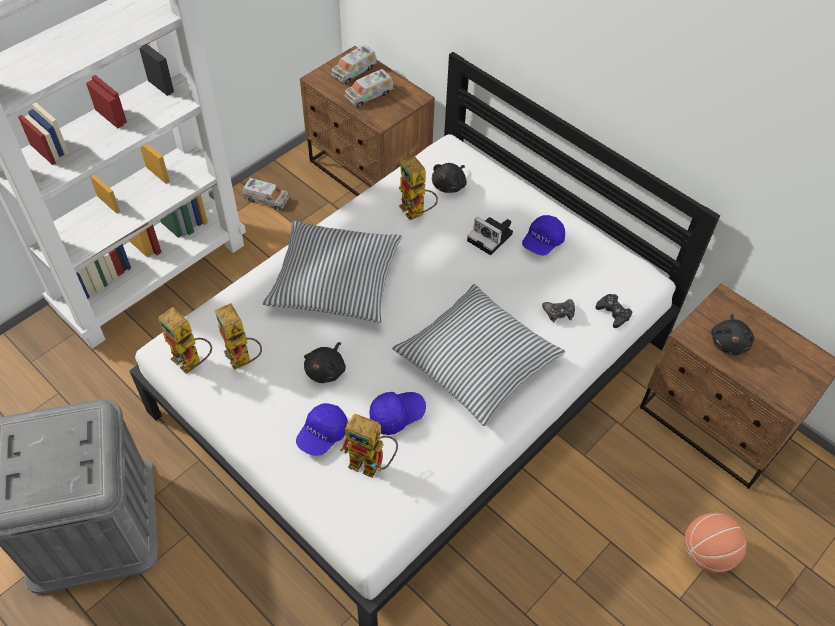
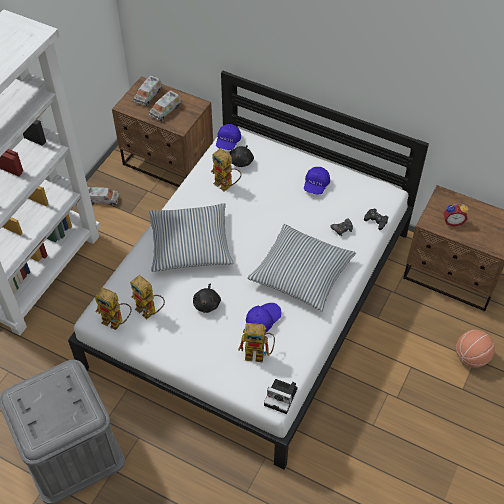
camera: 15 degrees left, 0 degrees up
blue cap [296,403,348,456] -> blue cap moved to [216,124,241,150]
camera [467,217,513,255] -> camera moved to [264,379,298,414]
black plush toy [711,314,754,355] -> alarm clock [444,203,468,226]

